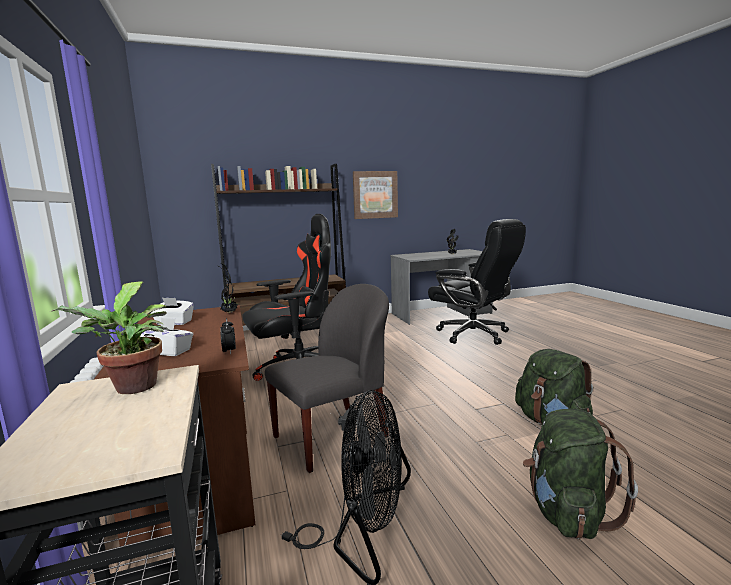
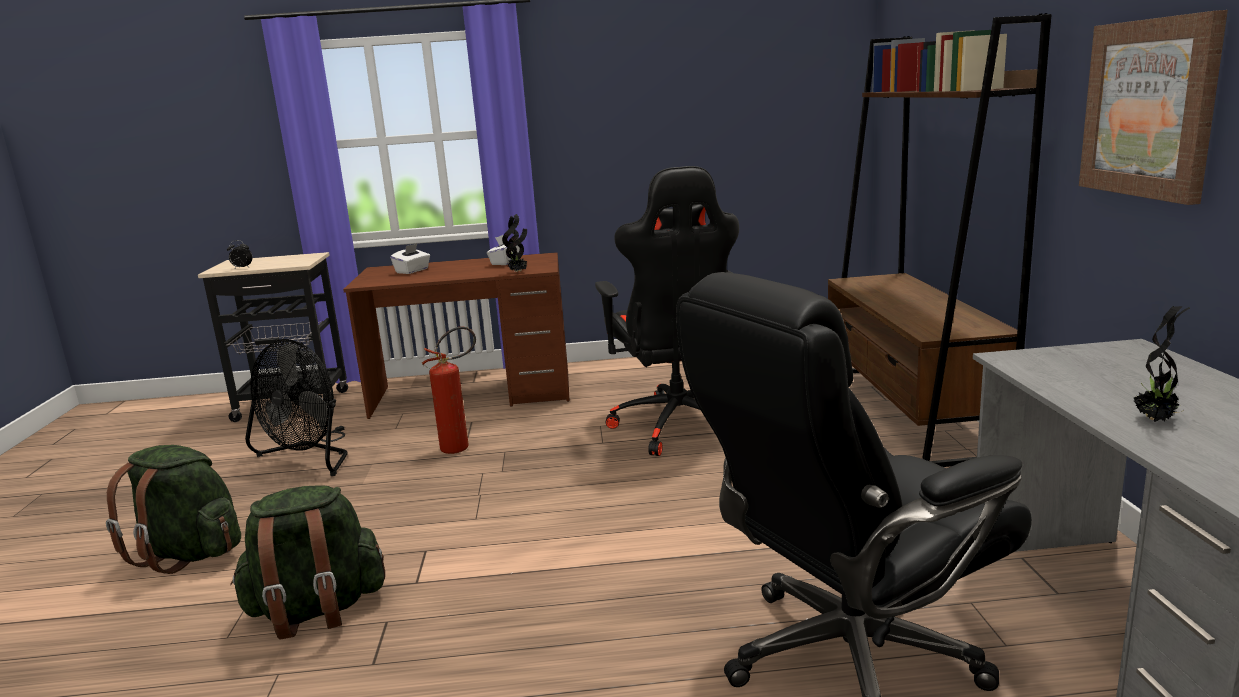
camera: 105 degrees right, 5 degrees up
potted plant [50,281,168,394] -> none
alarm clock [220,318,236,355] -> alarm clock moved to [227,240,252,268]
grey chair [265,284,389,473] -> fire extinguisher [422,327,476,454]

